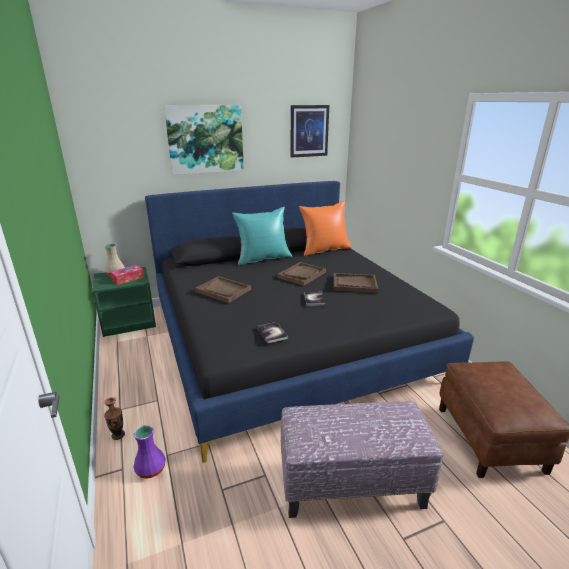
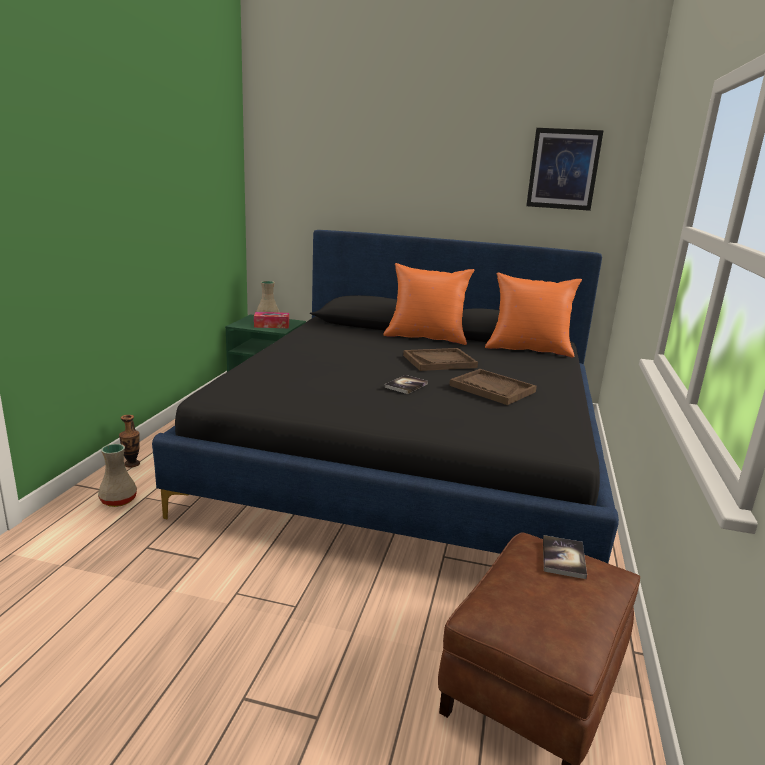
camera: 35 degrees right, 5 degrees down
purple vase [133,425,166,479] -> beige vase [98,444,137,507]
picture [164,105,244,175] -> none
brown tray [195,276,251,303] -> none
turquoise pillow [232,207,292,266] -> orange pillow [383,263,475,345]
book [257,322,288,343] -> book moved to [543,535,587,579]
ottoman [281,401,444,518] -> none

